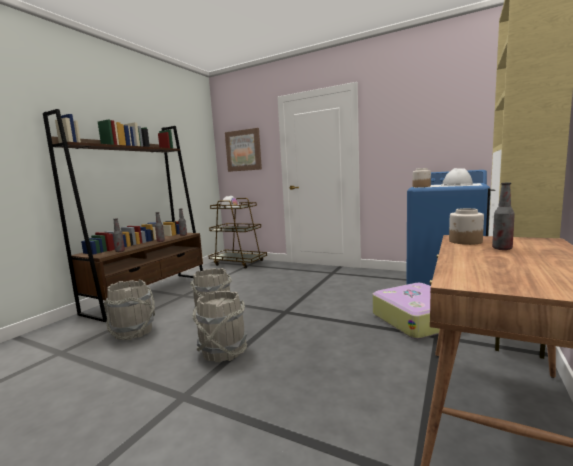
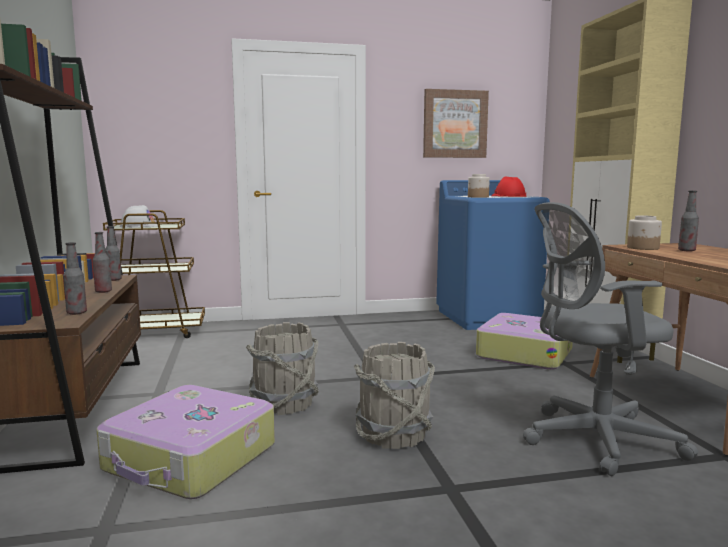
camera: 40 degrees left, 0 degrees up
grey bucket [104,280,155,340] -> suitcase [96,385,275,499]
picture [225,128,262,172] -> picture moved to [423,89,489,158]
white hard hat [441,168,473,186] -> red hard hat [491,177,527,197]
none -> grey office chair [523,202,698,476]

